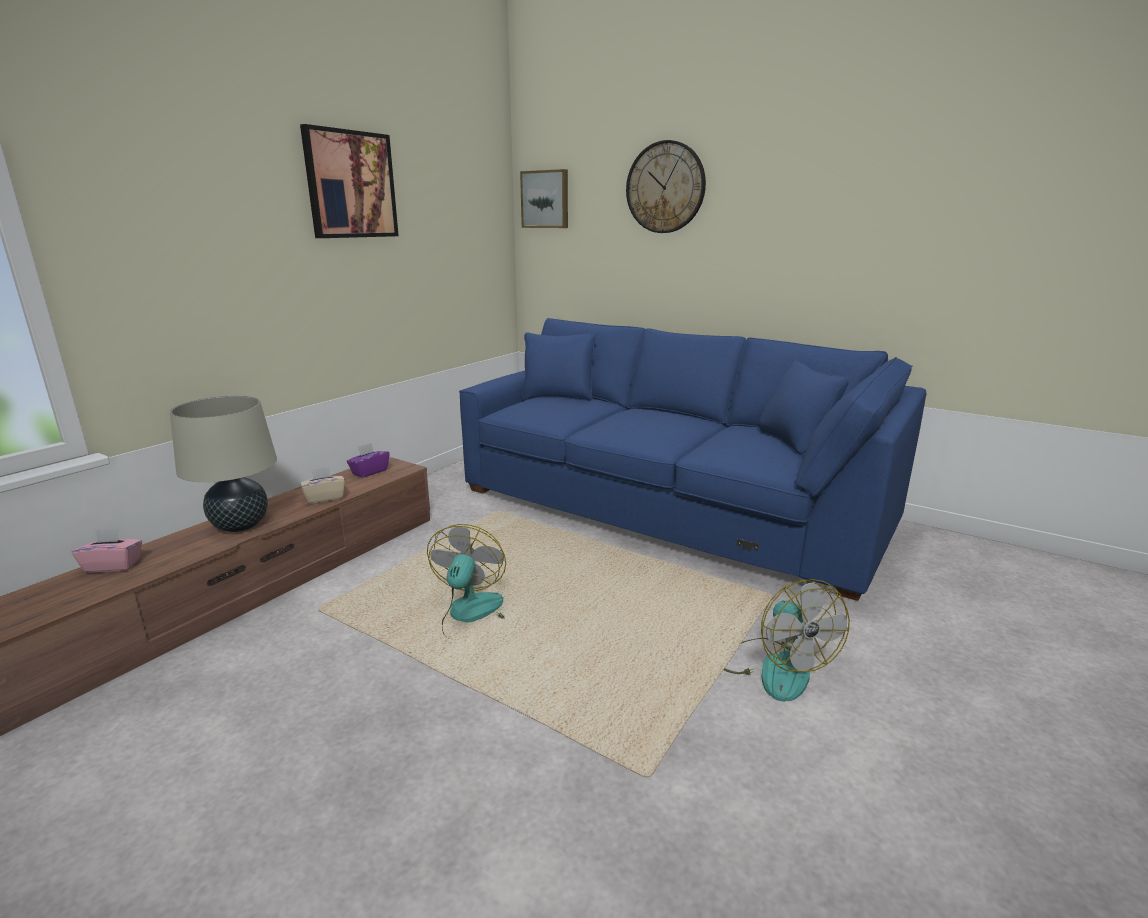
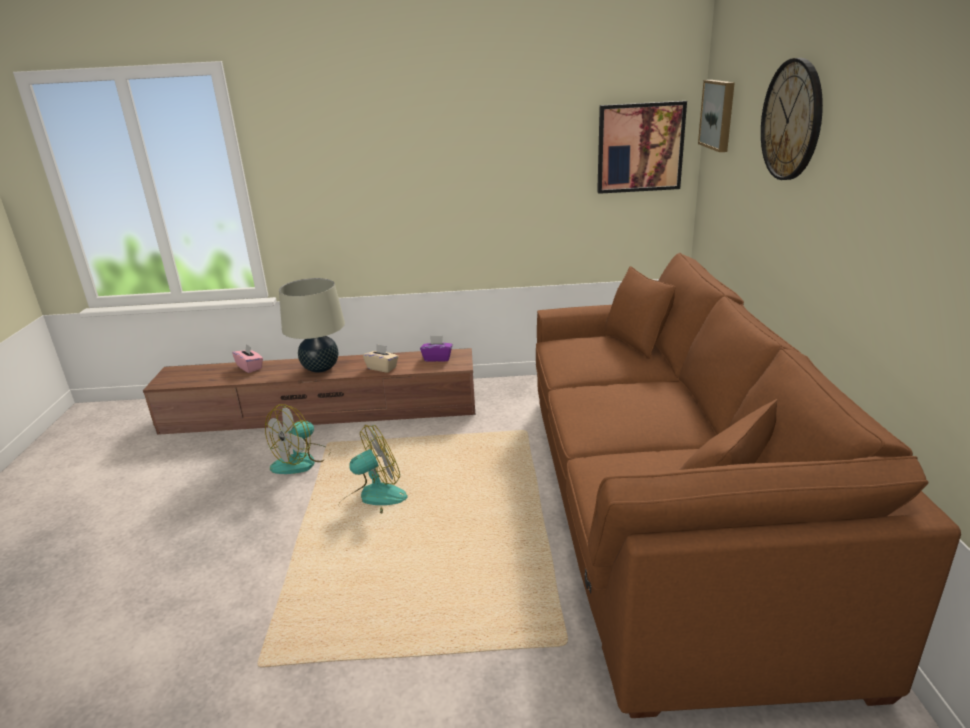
camera: 55 degrees right, 5 degrees up
picture [300,124,399,238] -> picture moved to [597,101,687,194]
blue sofa [459,318,927,601] -> brown sofa [536,253,961,718]
fan [724,579,850,702] -> fan moved to [265,404,331,474]

